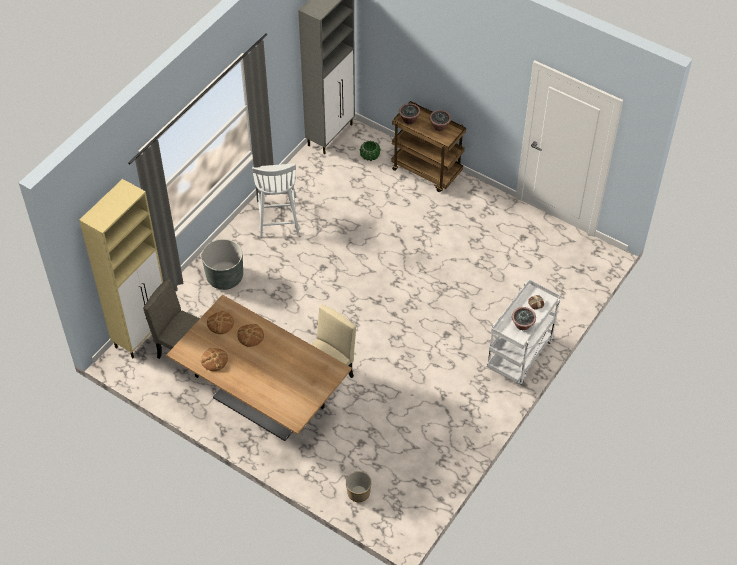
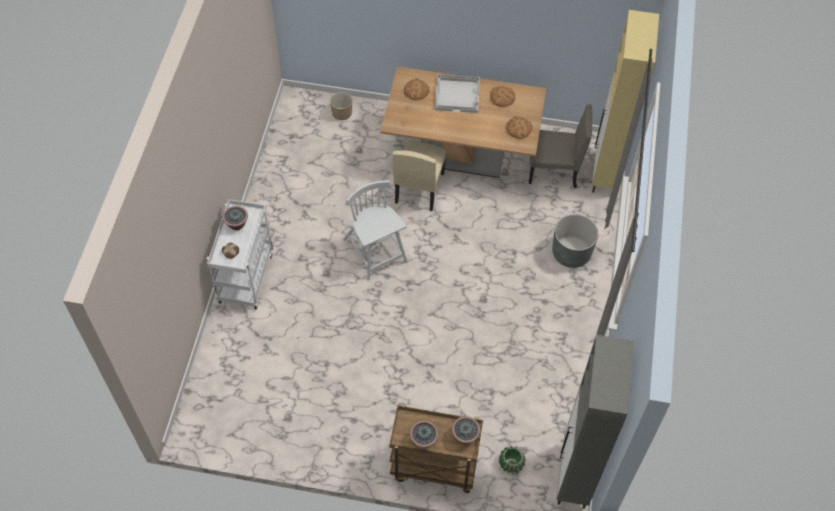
camera: 155 degrees right, 5 degrees up
bread [237,324,264,347] -> bread moved to [404,78,430,100]
white chair [252,164,299,237] -> white chair moved to [343,181,407,280]
none -> white tray [435,75,480,113]

